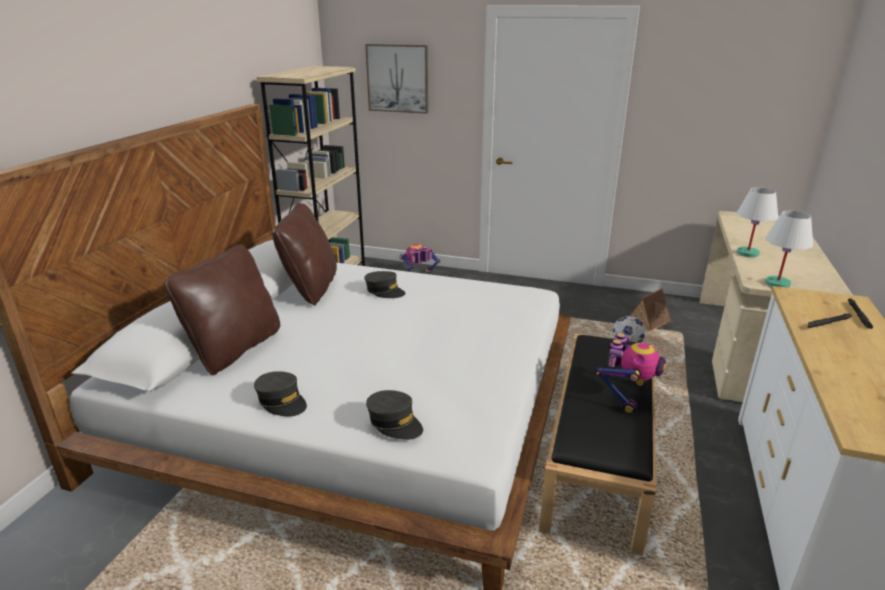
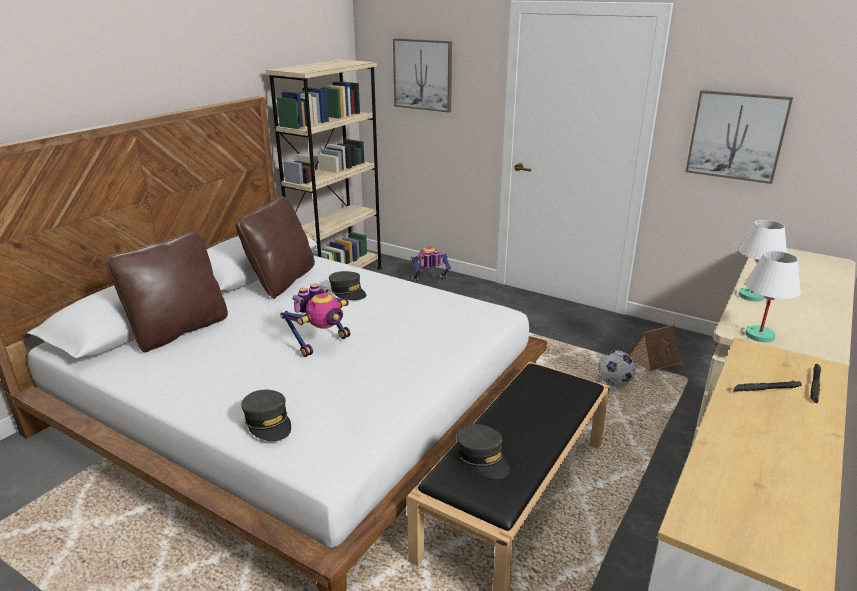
camera: 15 degrees right, 0 degrees up
grey cap [254,371,307,417] -> grey cap moved to [457,424,510,479]
toy robot [595,333,666,414] -> toy robot moved to [280,284,350,357]
none -> picture [686,90,793,184]

